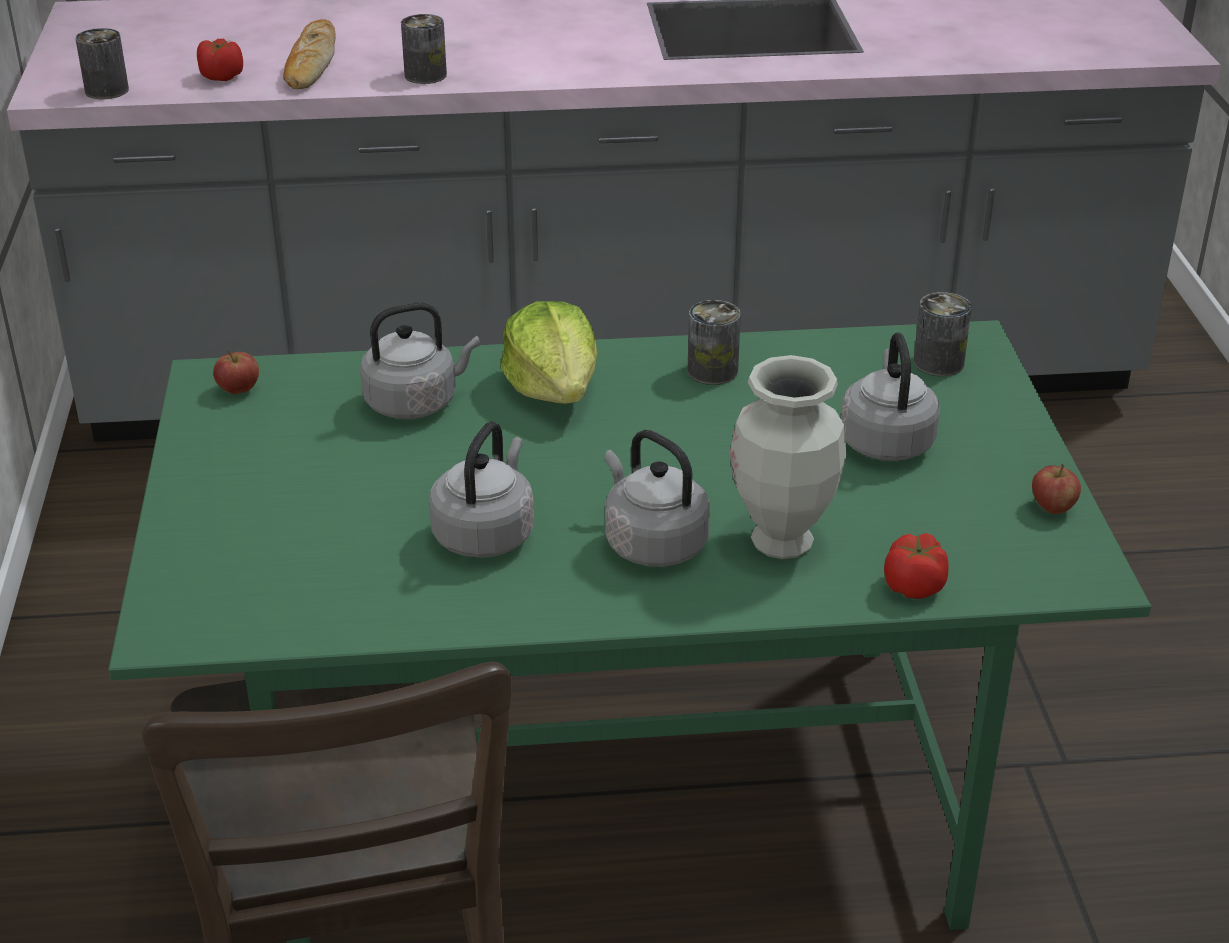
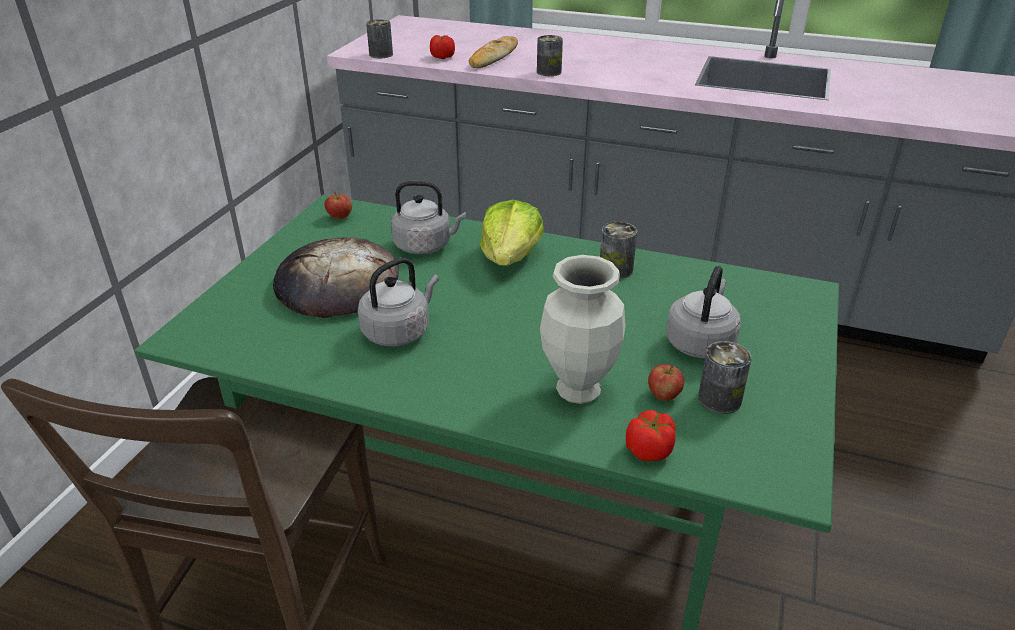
camera: 25 degrees right, 0 degrees up
grey kettle [604,430,710,567] -> none
can [913,292,972,376] -> can moved to [698,341,751,414]
apple [1032,463,1081,514] -> apple moved to [648,364,684,401]
none -> bread [273,237,399,318]

